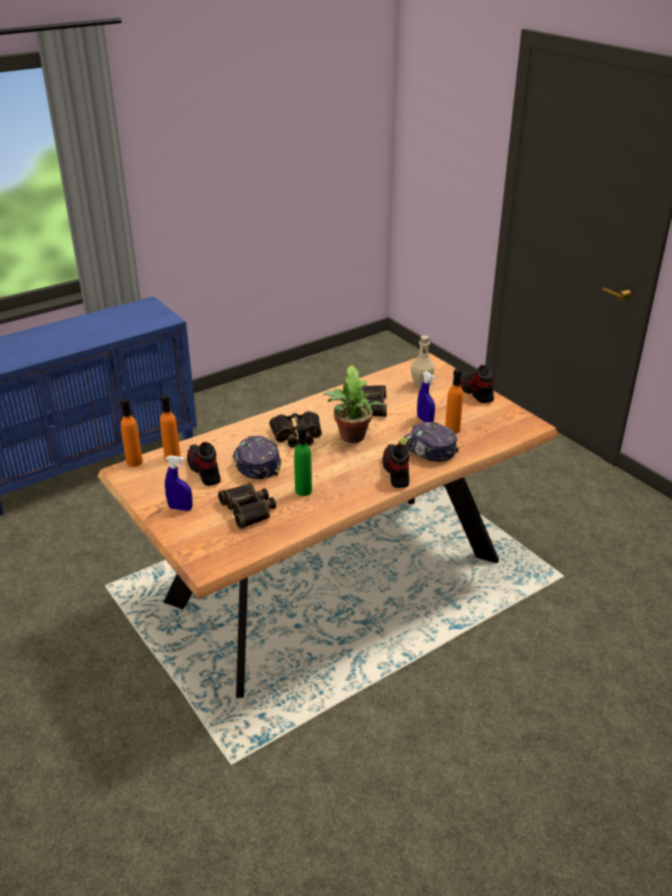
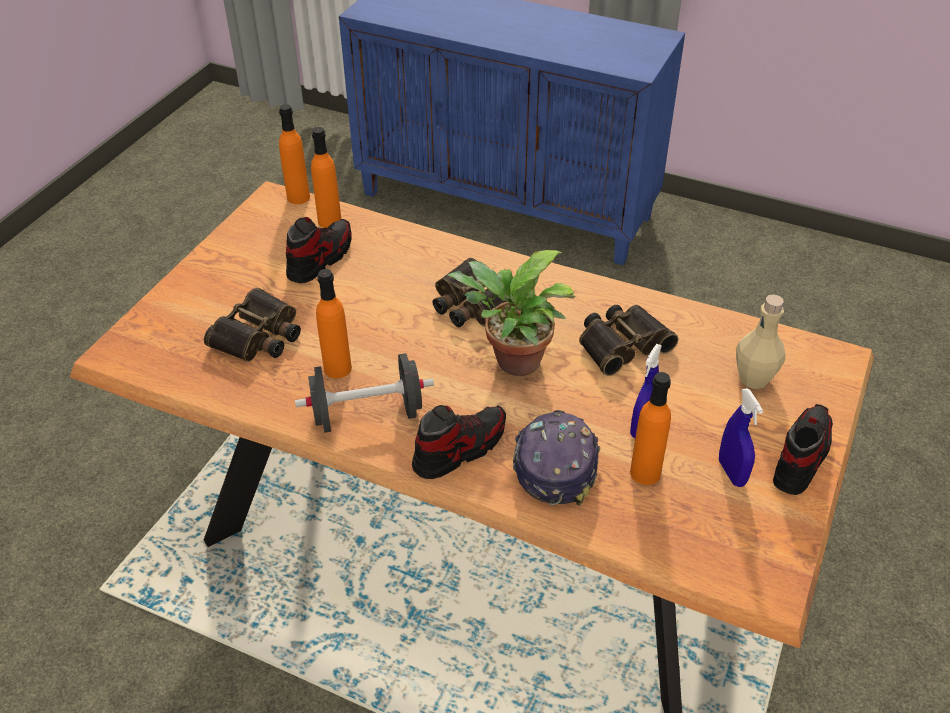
camera: 60 degrees right, 10 degrees up
blue spray bottle [165,455,193,511] -> blue spray bottle moved to [719,388,763,487]
cap [233,436,281,479] -> none
green bottle [294,425,312,496] -> orange bottle [316,269,352,378]
none -> black dumbbell [295,353,434,433]

